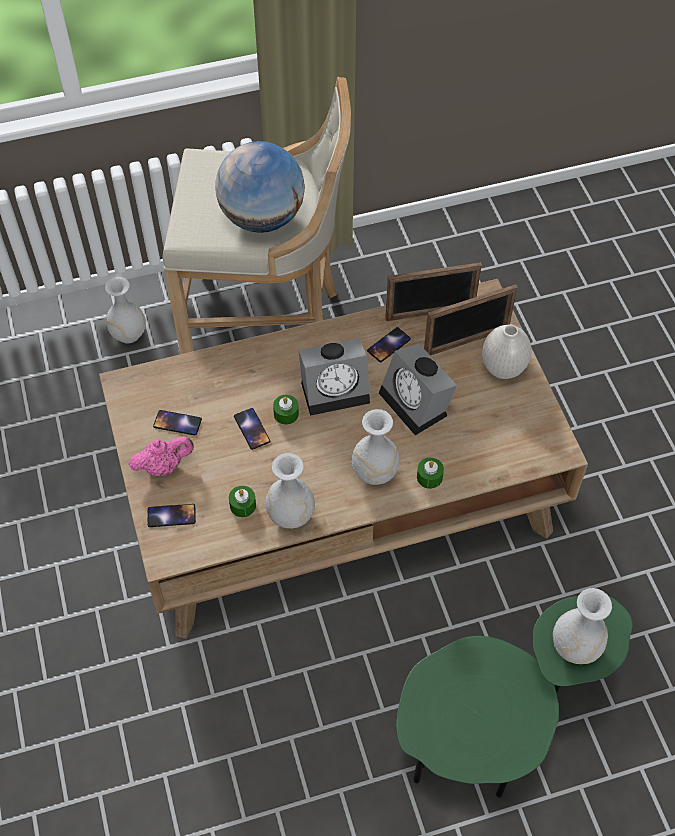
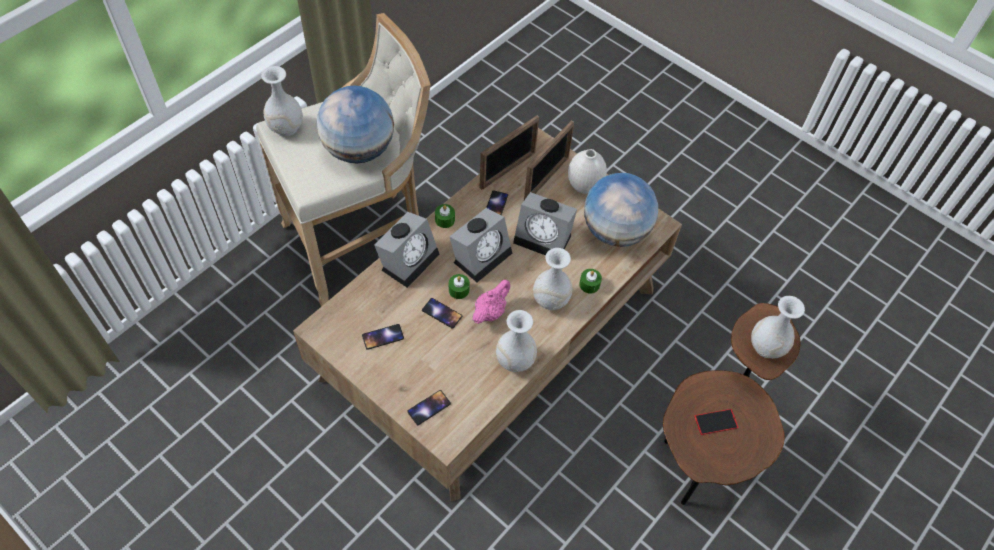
camera: 35 degrees left, 0 degrees up
white vase [105,277,146,343] -> white vase moved to [261,66,303,137]
pink teapot [128,436,194,476] -> pink teapot moved to [473,280,510,324]
green candle [229,486,256,517] -> green candle moved to [435,204,455,228]
green side table [396,596,632,798] -> brown side table [663,303,801,505]
none -> alarm clock [374,212,439,288]
none -> globe [584,173,658,247]
none -> phone [694,409,739,435]

